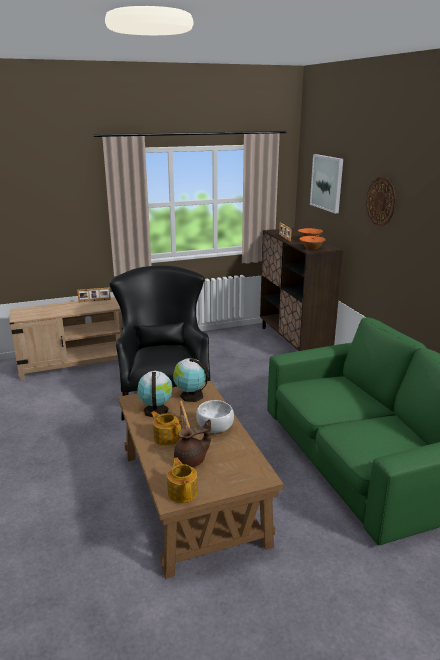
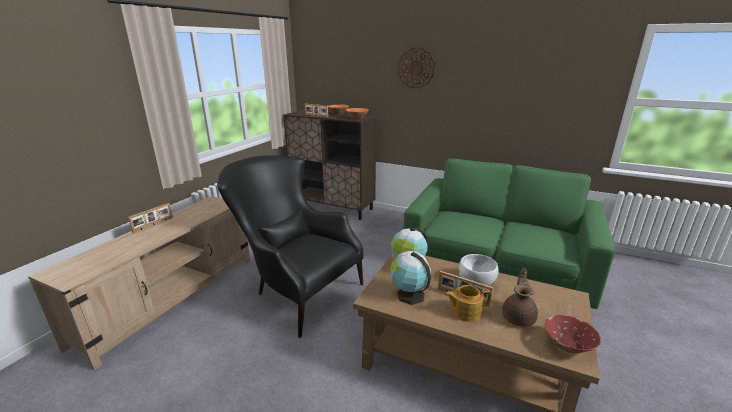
camera: 45 degrees left, 0 degrees up
teapot [167,458,198,503] -> red bowl [545,315,601,353]
picture [310,154,343,213] -> none

